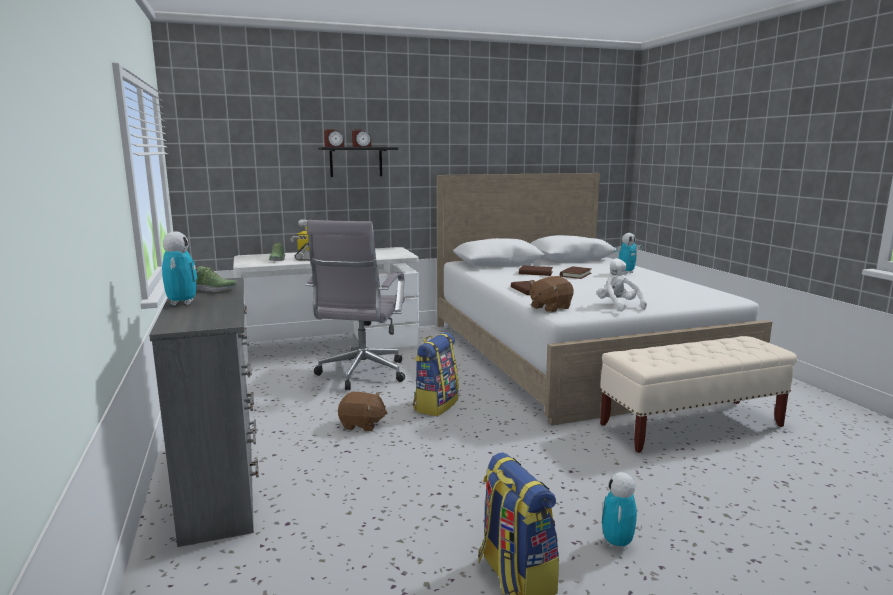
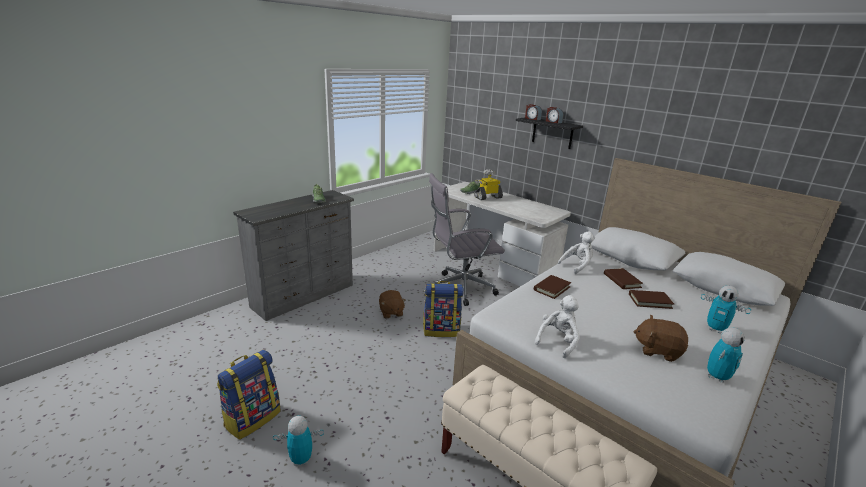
camera: 60 degrees right, 10 degrees up
toy robot [162,231,198,306] -> toy robot moved to [707,327,745,383]
brown plush toy [530,276,574,313] -> brown plush toy moved to [633,315,688,362]
none -> white plush toy [558,232,595,274]

